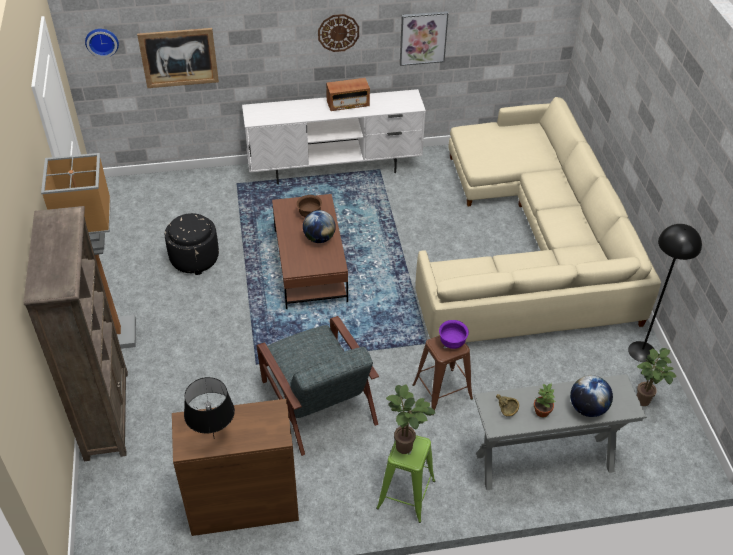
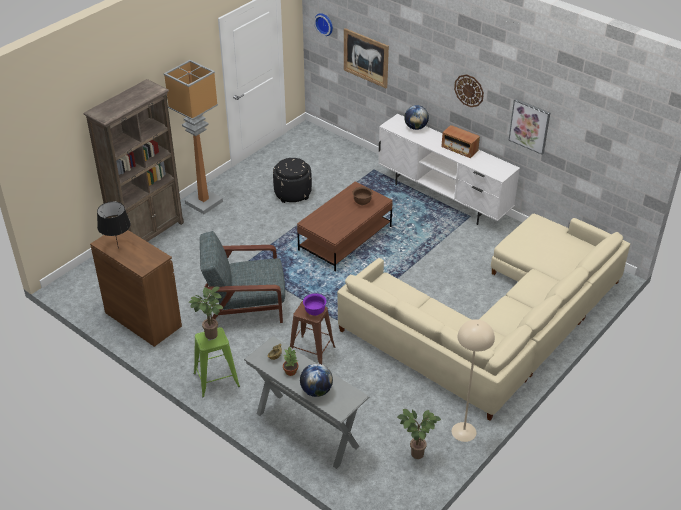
camera: 50 degrees right, 5 degrees down
grey armchair [257,316,379,456] -> grey armchair turned 60 degrees clockwise [200,231,285,323]
globe [303,210,336,243] -> globe moved to [404,105,429,130]
black floor lamp [628,224,702,362] -> beige floor lamp [452,319,495,442]

